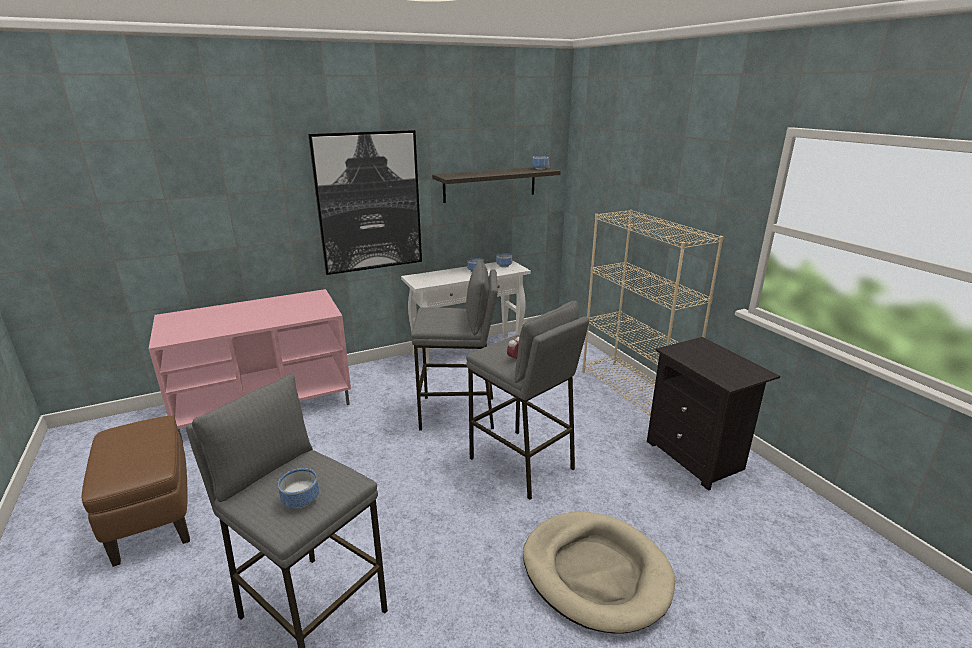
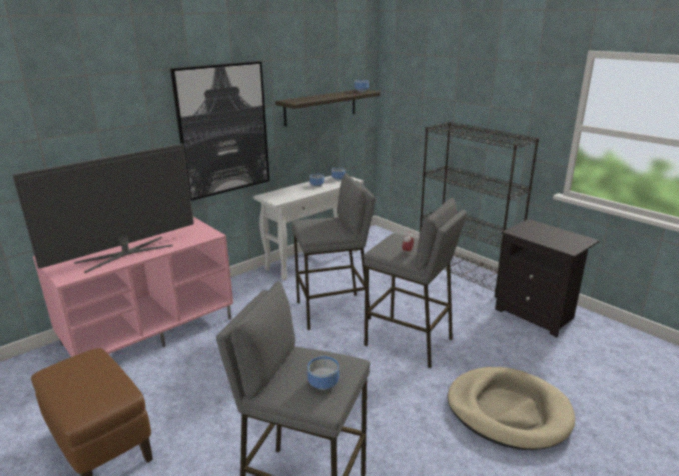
camera: 15 degrees left, 0 degrees up
beige bookcase [582,210,724,416] -> black bookcase [420,122,539,297]
none -> television [12,144,194,273]

